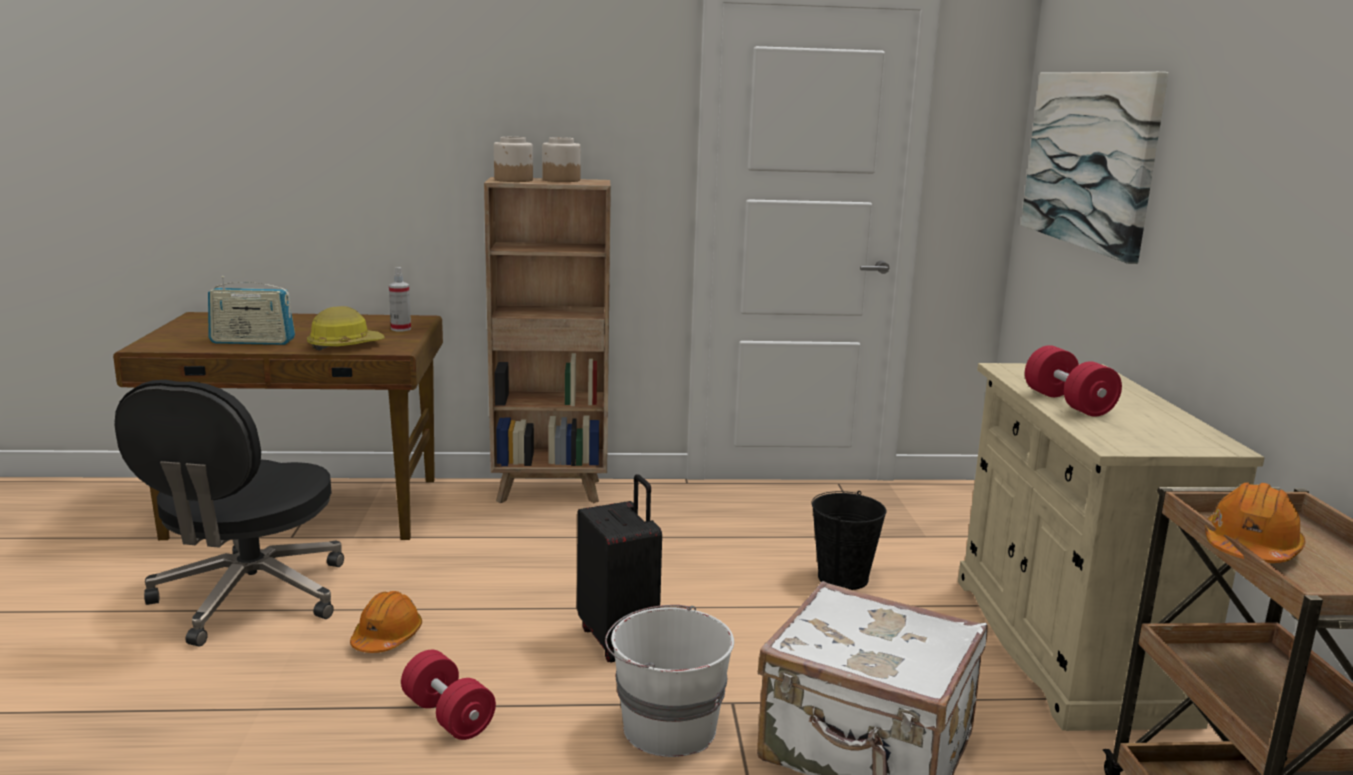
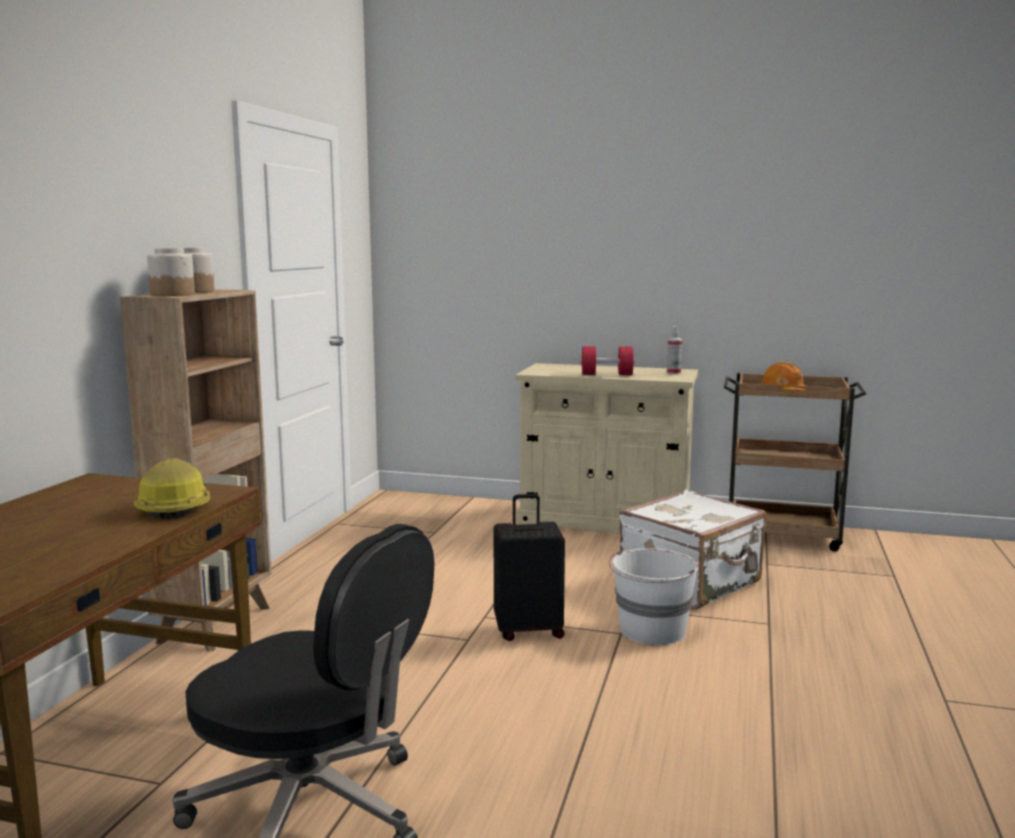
camera: 70 degrees left, 5 degrees down
radio [208,276,295,345] -> none
orange hard hat [350,591,422,653] -> none
spray bottle [389,267,411,331] -> spray bottle moved to [667,326,682,375]
red dumbbell [401,650,496,740] -> none
black bucket [811,491,887,590] -> none
picture [1021,72,1169,264] -> none

